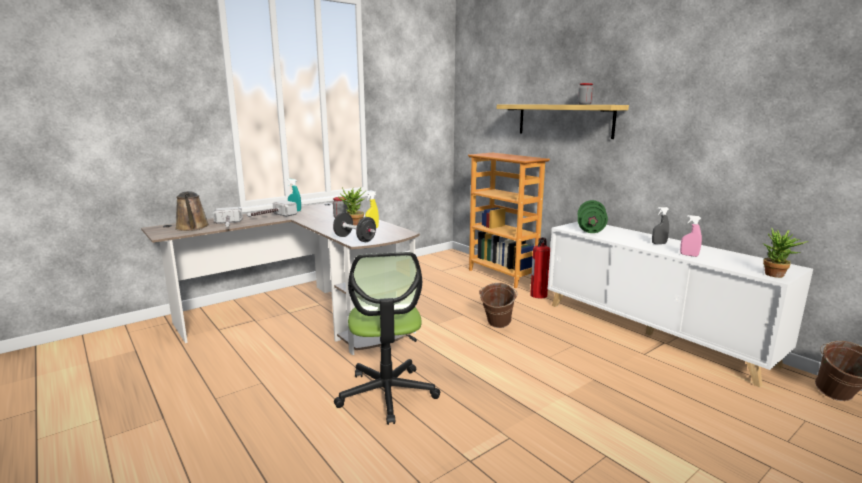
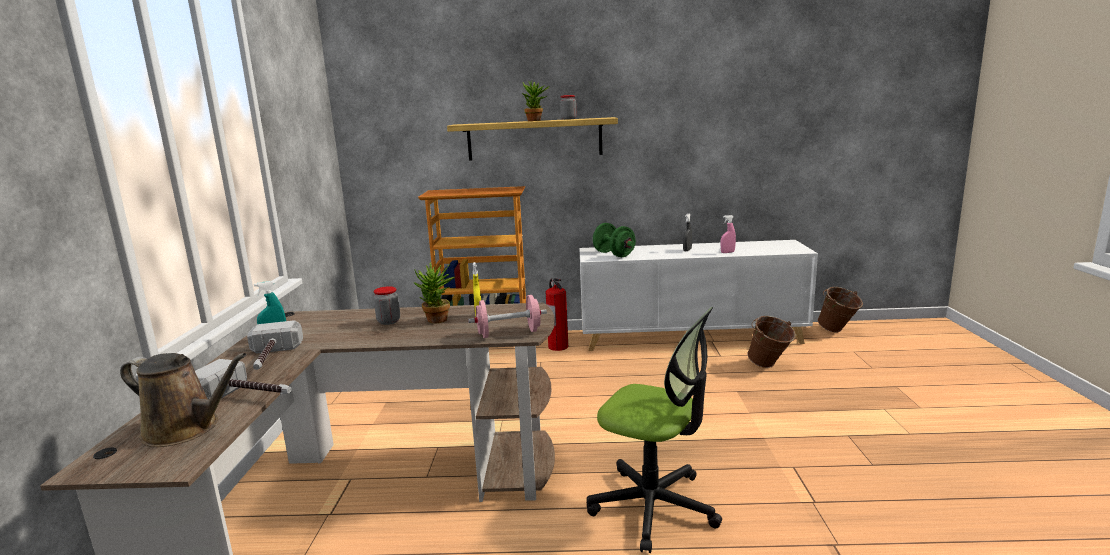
camera: 50 degrees left, 0 degrees up
black dumbbell [333,212,376,242] -> pink dumbbell [468,295,547,338]
brown bucket [479,283,517,328] -> brown bucket moved to [747,316,796,368]
potted plant [763,228,809,278] -> potted plant moved to [522,81,549,121]

